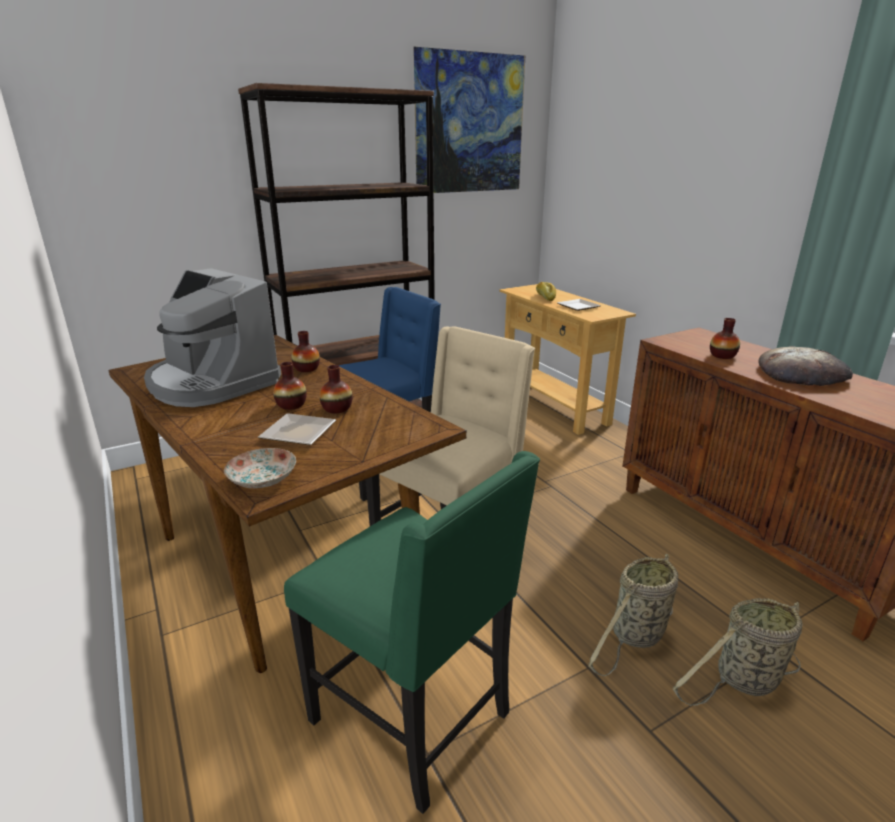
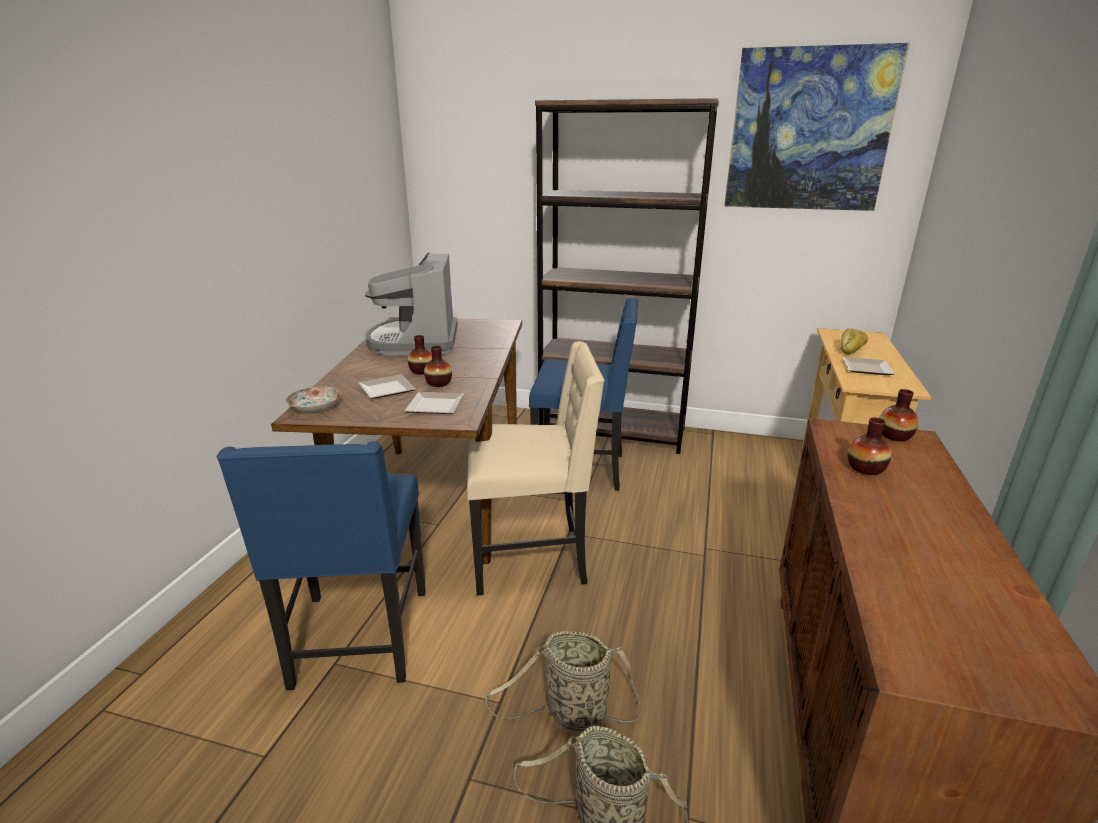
camera: 45 degrees right, 0 degrees up
green chair [284,451,540,814] -> blue chair [217,441,426,690]
vase [291,331,320,372] -> vase moved to [879,389,919,441]
bread [758,346,853,386] -> none
none -> plate [405,392,464,414]

